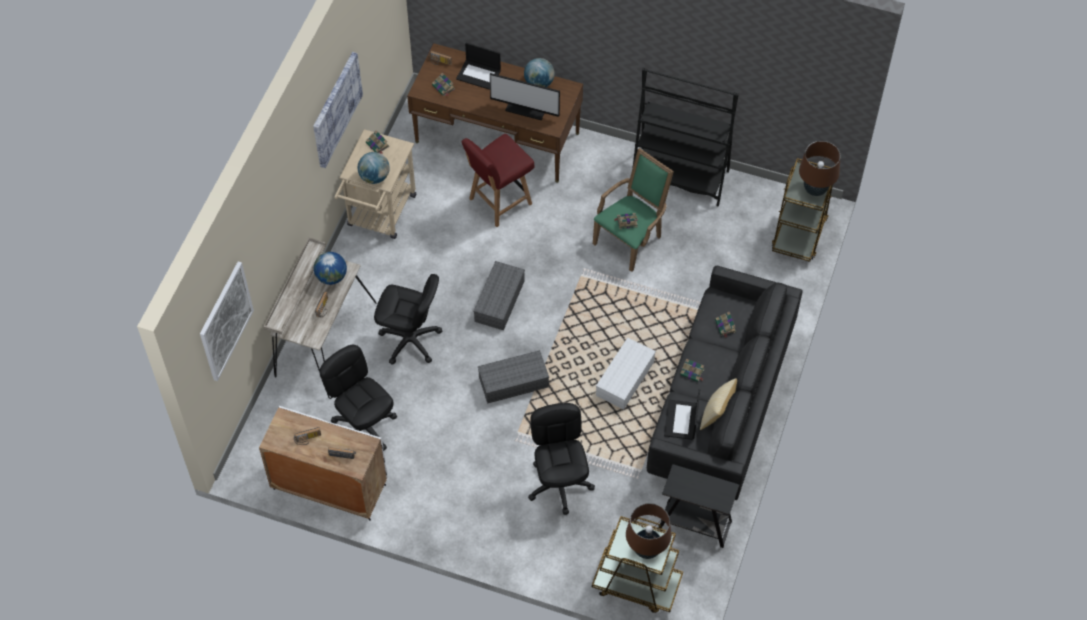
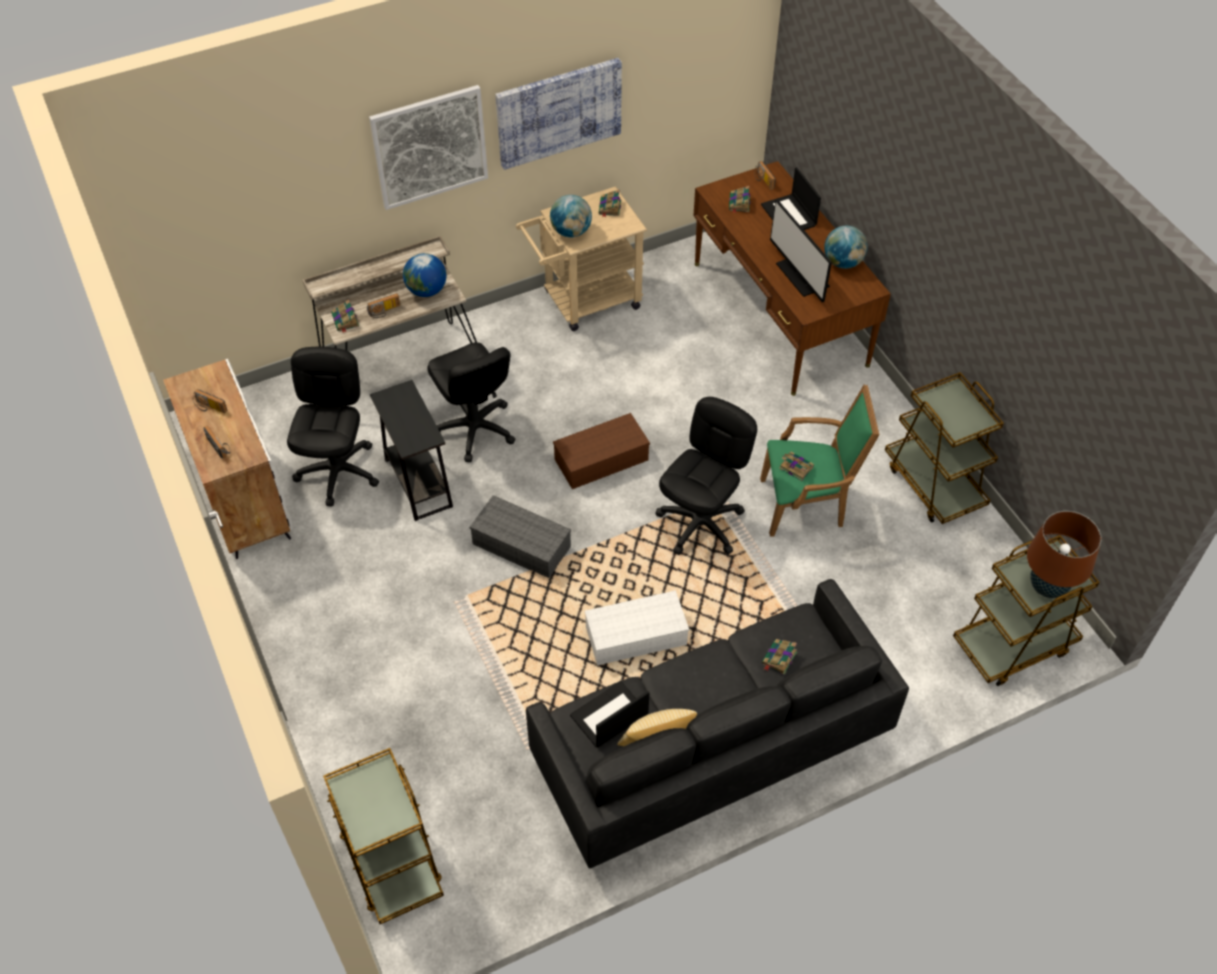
camera: 45 degrees right, 5 degrees down
picture [200,261,254,381] -> picture moved to [369,85,488,210]
red chair [461,134,535,227] -> none
grey storage box [474,261,525,330] -> brown storage box [553,413,650,489]
black office chair [528,403,595,515] -> black office chair moved to [655,397,757,555]
brown table lamp [626,503,671,559] -> none
black bookcase [632,68,739,206] -> brown cart [885,372,1004,524]
black side table [658,464,739,548] -> black side table moved to [370,380,453,521]
book [680,358,704,382] -> book moved to [332,300,359,333]

